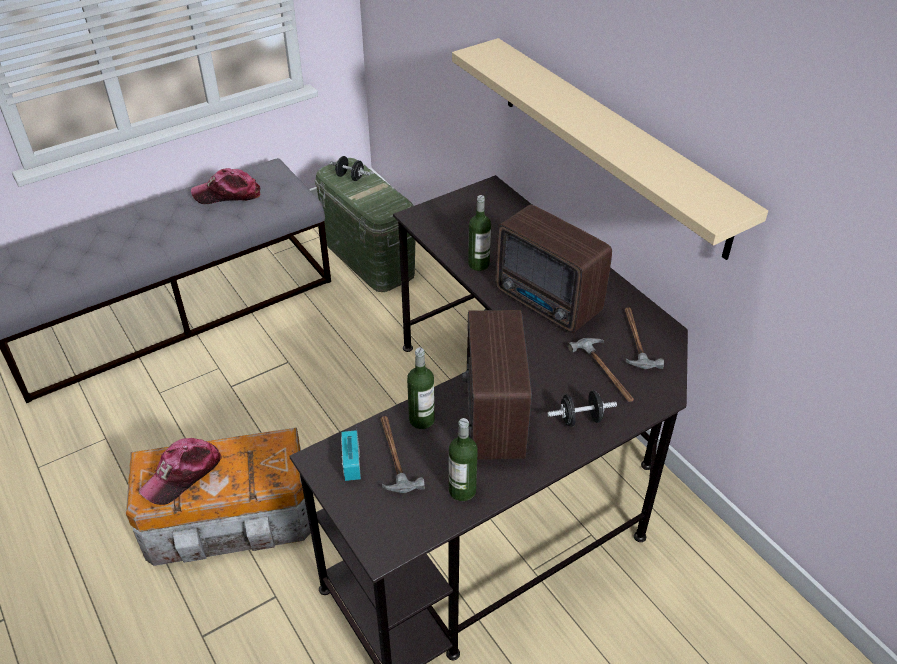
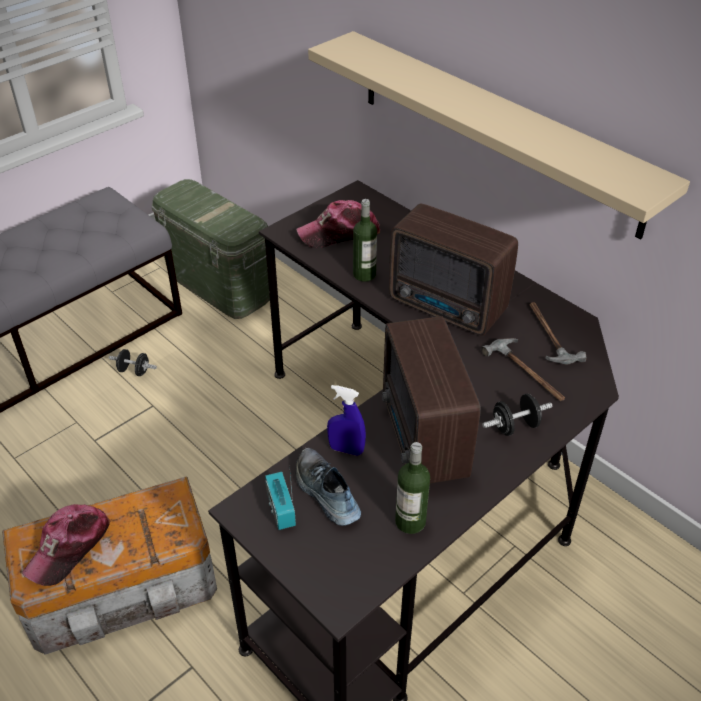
camera: 10 degrees left, 0 degrees up
cap [191,168,261,204] -> cap moved to [296,200,380,248]
black dumbbell [330,156,370,181] -> black dumbbell moved to [109,349,157,376]
hammer [381,416,425,493] -> shoe [296,448,361,526]
bottle [407,348,435,429] -> blue spray bottle [327,385,366,456]

